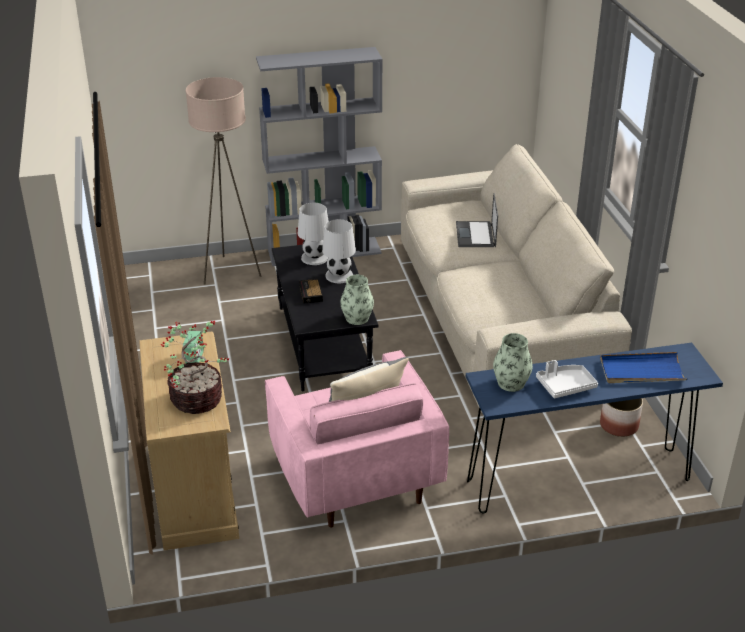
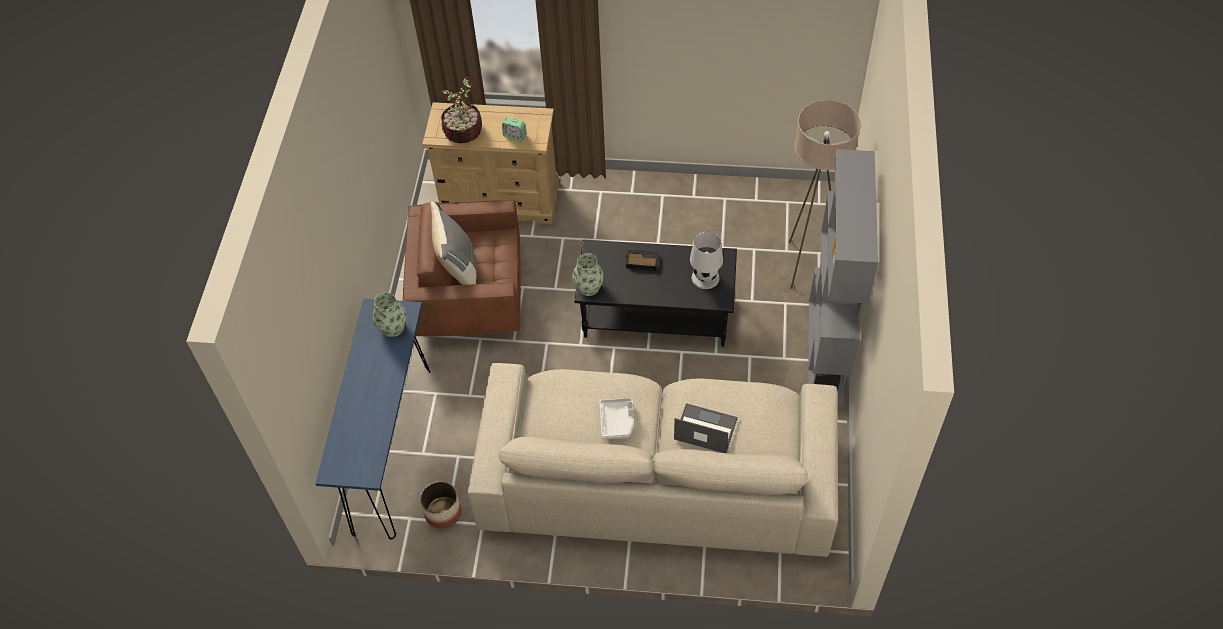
camera: 110 degrees right, 20 degrees up
pink armchair [265,350,449,528] -> brown armchair [403,200,520,336]
white table lamp [322,219,356,283] -> none
white tray [536,360,598,398] -> white tray moved to [600,398,634,439]
blue tray [600,352,688,383] -> none

